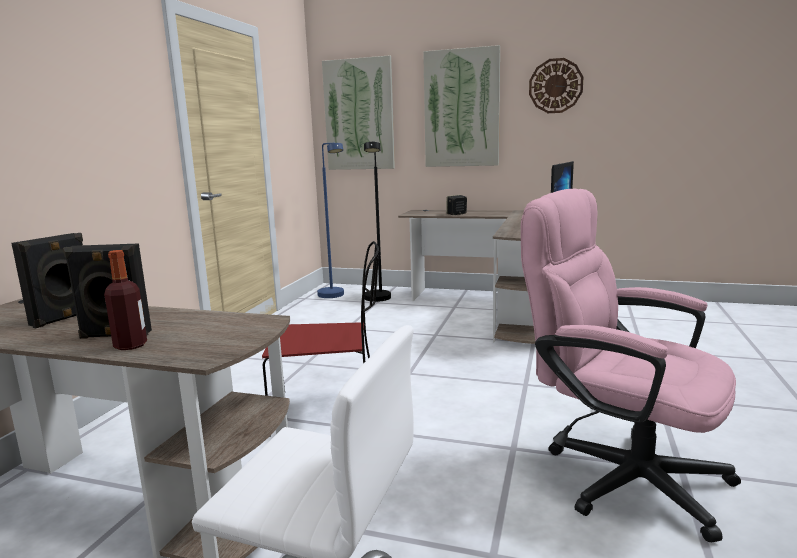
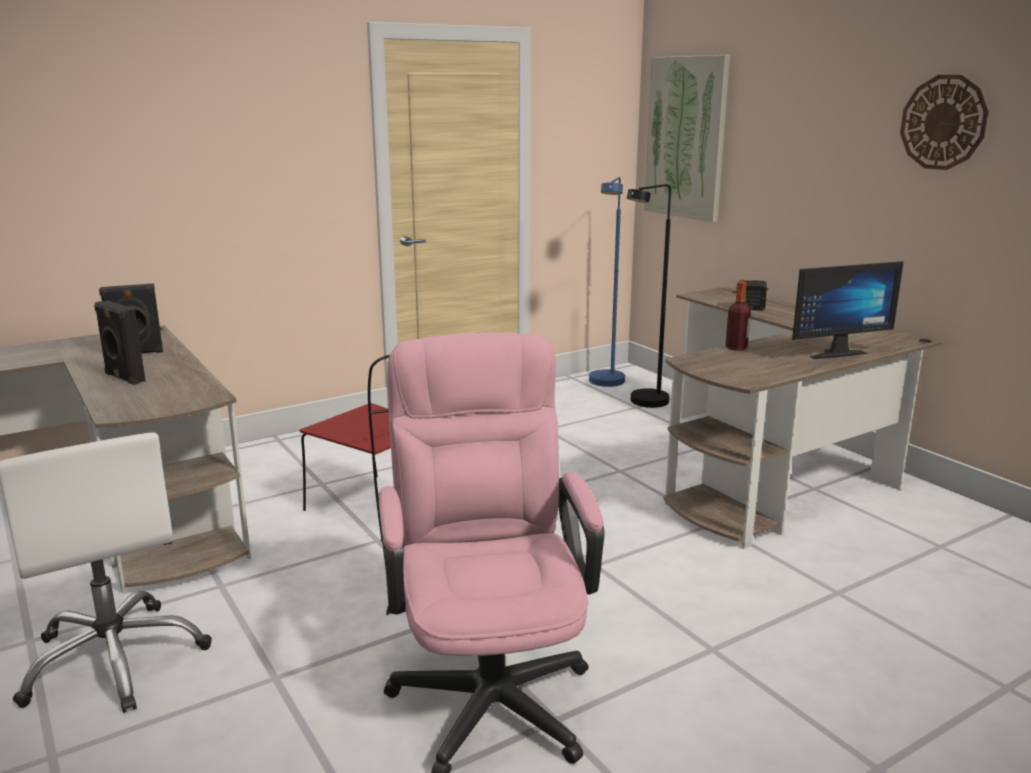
camera: 40 degrees right, 5 degrees up
bottle [104,250,147,350] -> bottle moved to [725,281,751,351]
picture [423,45,500,167] -> none

